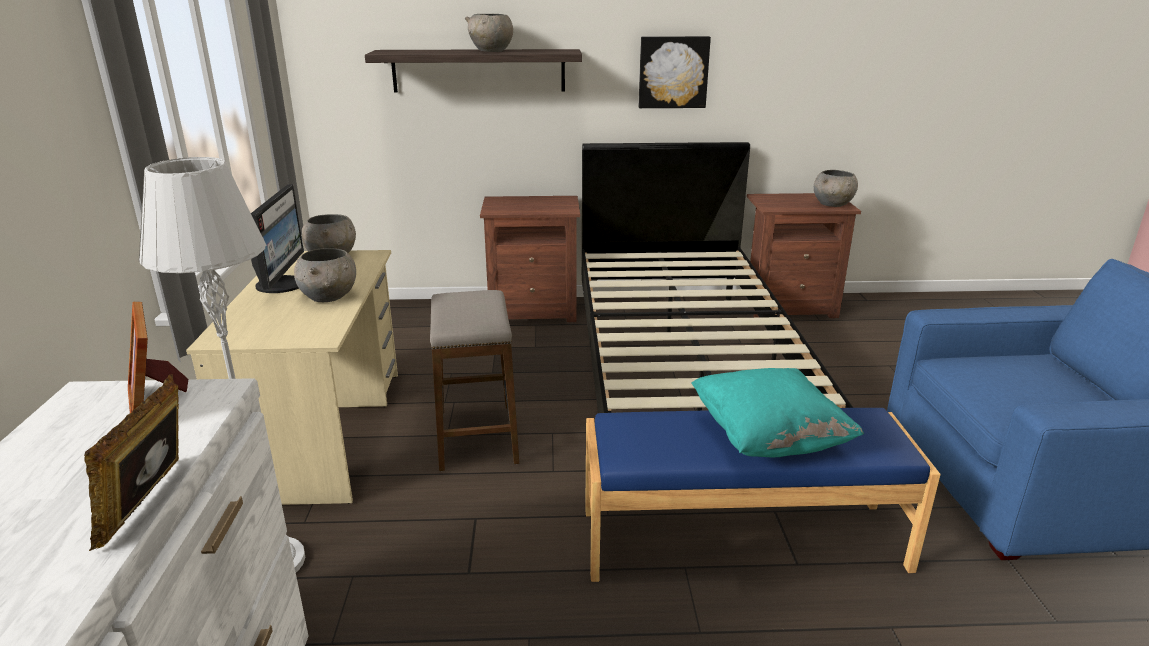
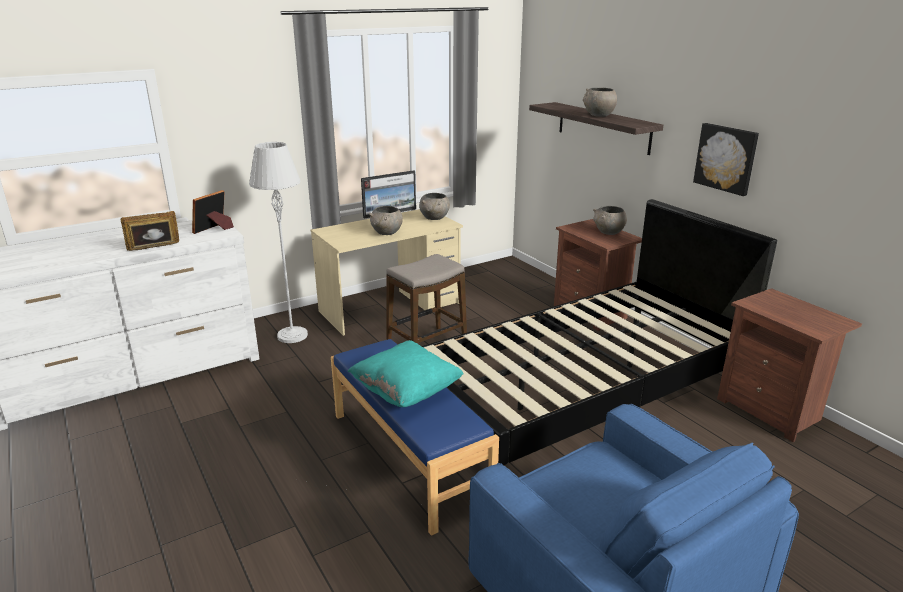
camera: 60 degrees right, 0 degrees up
grey bowl [814,170,858,207] -> grey bowl moved to [593,206,627,235]

